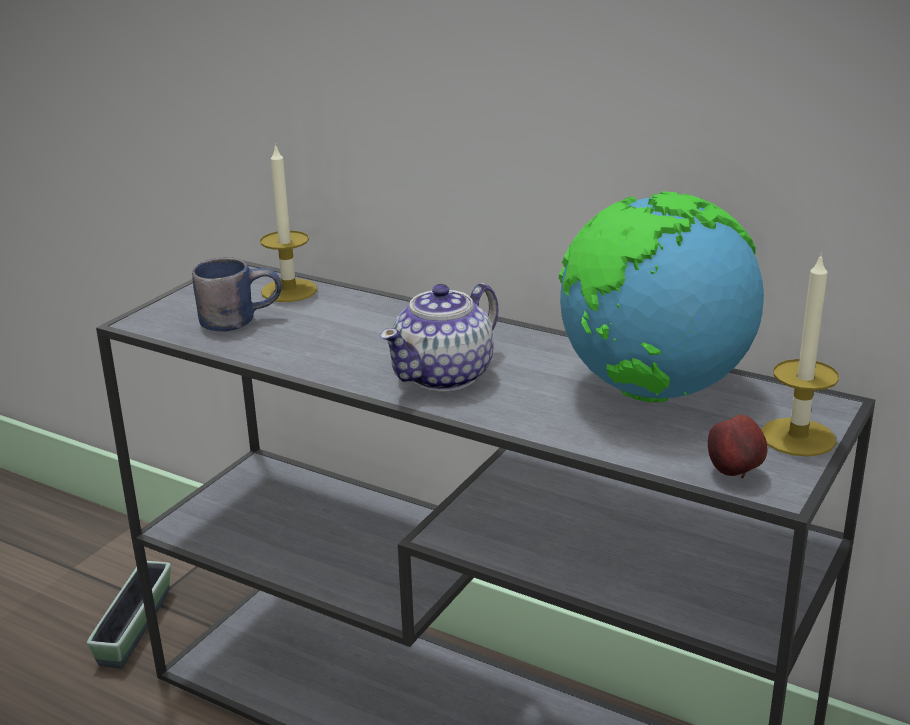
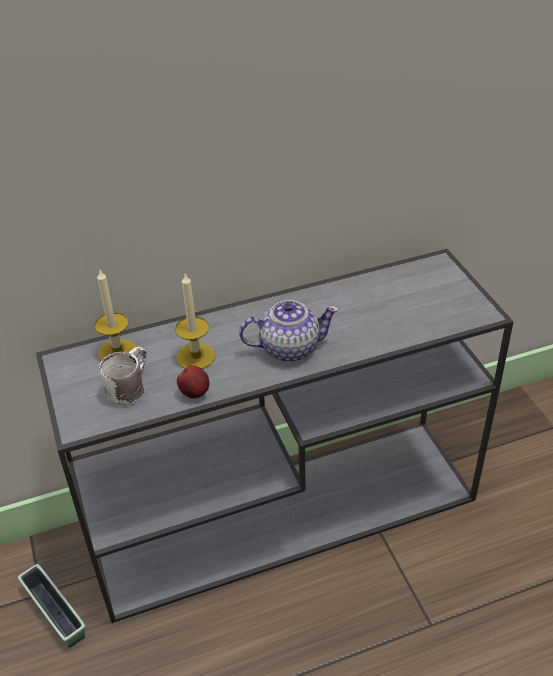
camera: 50 degrees left, 15 degrees up
blue mug [192,257,282,331] -> white mug [99,347,146,406]
teapot [380,283,499,392] -> teapot turned 90 degrees counterclockwise [239,300,339,362]
globe [559,191,764,403] -> none
apple [708,415,767,478] -> apple moved to [177,365,209,398]
candle [761,253,839,457] -> candle moved to [175,273,216,369]

